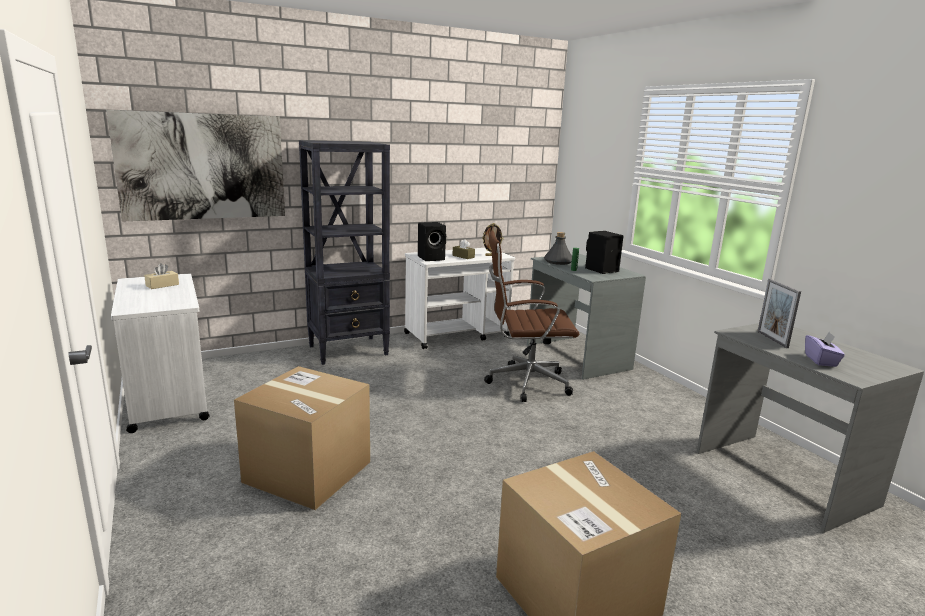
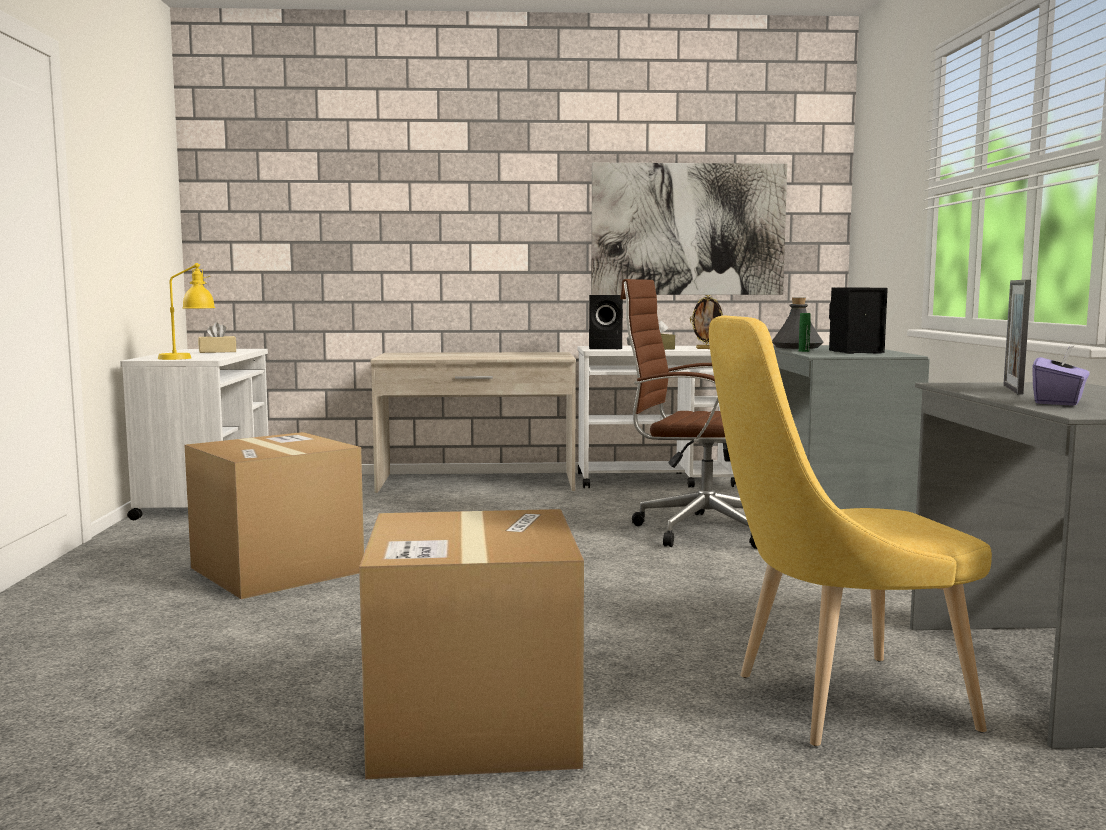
camera: 25 degrees right, 10 degrees down
picture [106,110,285,221] -> picture moved to [591,163,787,295]
black bookcase [299,140,390,365] -> beige desk [370,352,576,493]
none -> yellow table lamp [158,263,215,360]
none -> yellow chair [709,316,992,746]

